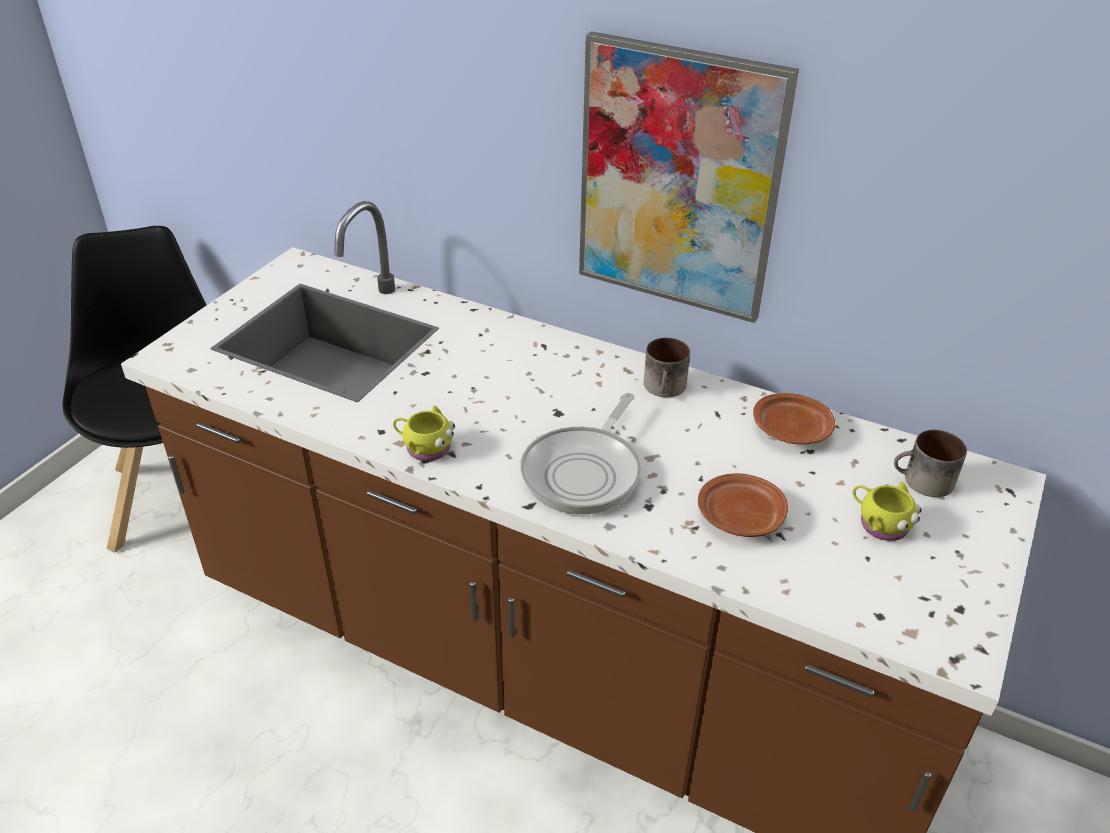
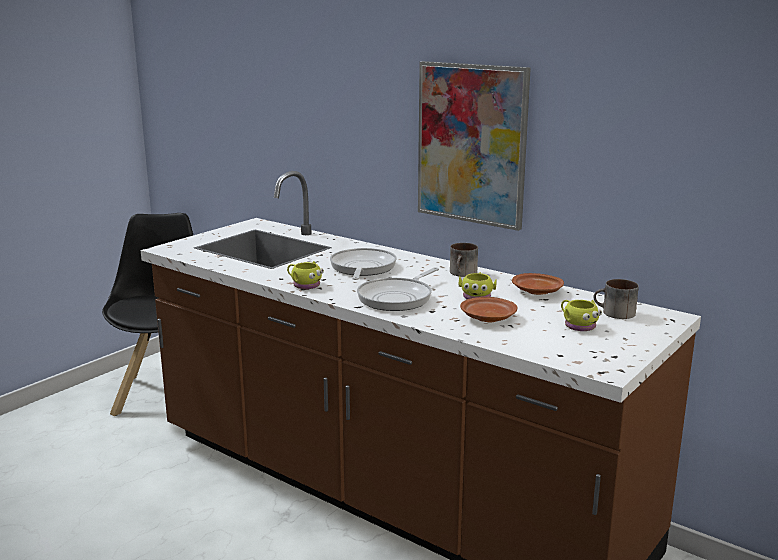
camera: 10 degrees right, 20 degrees down
none -> frying pan [330,248,397,280]
none -> yellow mug [459,272,497,299]

